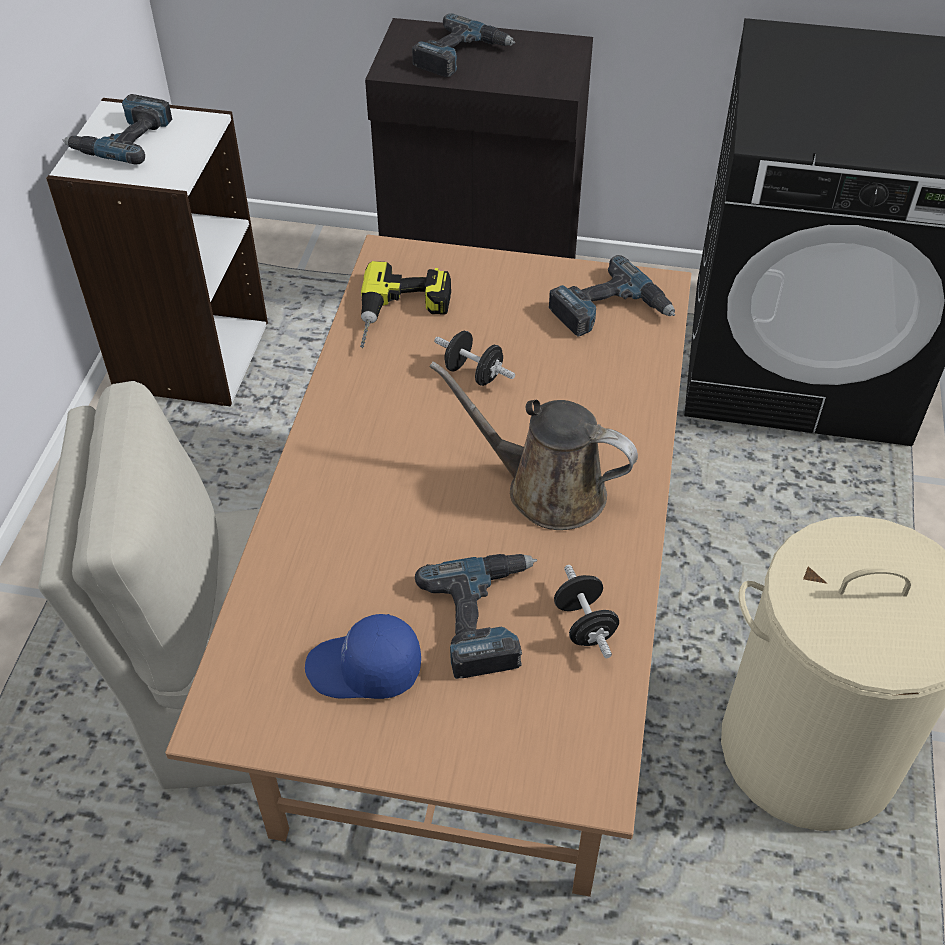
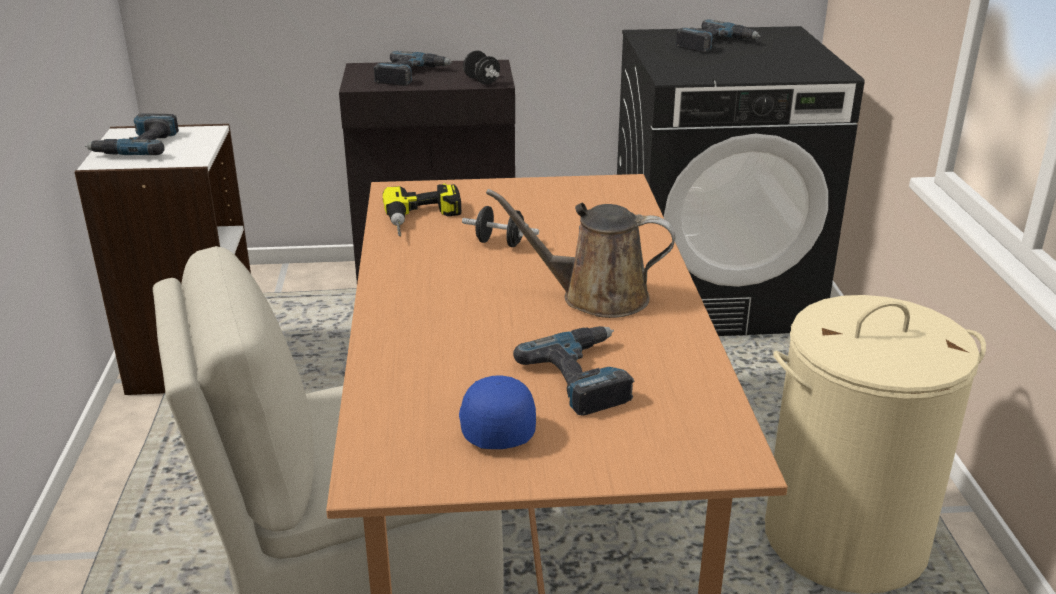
camera: 15 degrees left, 20 degrees down
blue cap [305,614,421,699] -> blue cap turned 90 degrees clockwise [459,375,536,449]
power drill [549,255,675,336] -> power drill moved to [676,19,761,53]
black dumbbell [554,565,619,658] -> black dumbbell moved to [463,50,500,84]

